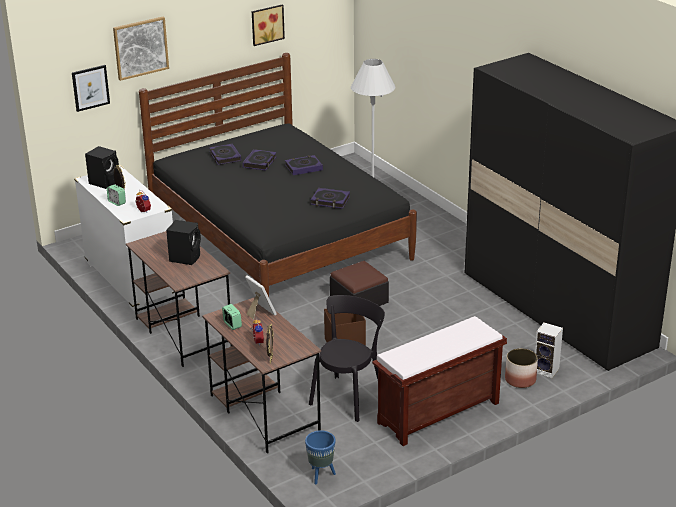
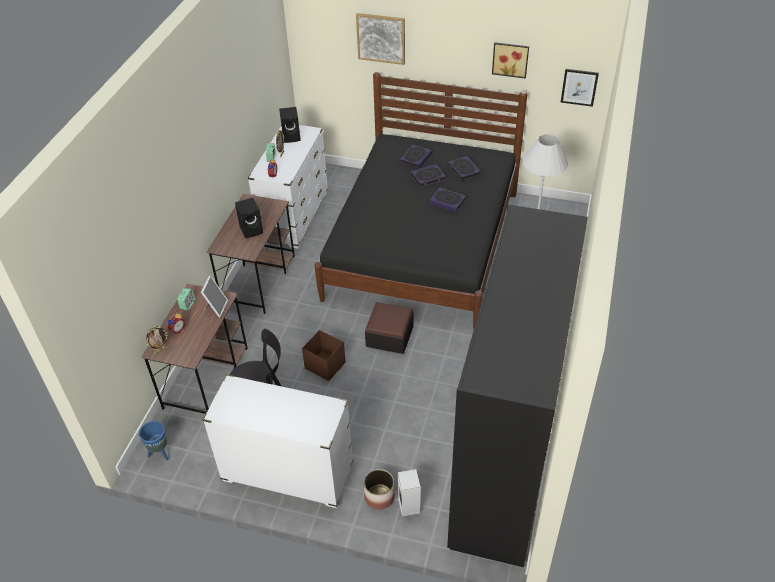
camera: 50 degrees right, 15 degrees up
picture [72,65,110,112] -> picture moved to [561,69,599,107]
book [311,188,350,209] -> book moved to [448,156,481,181]
brown bench [372,316,507,446] -> white dresser [202,374,353,508]

